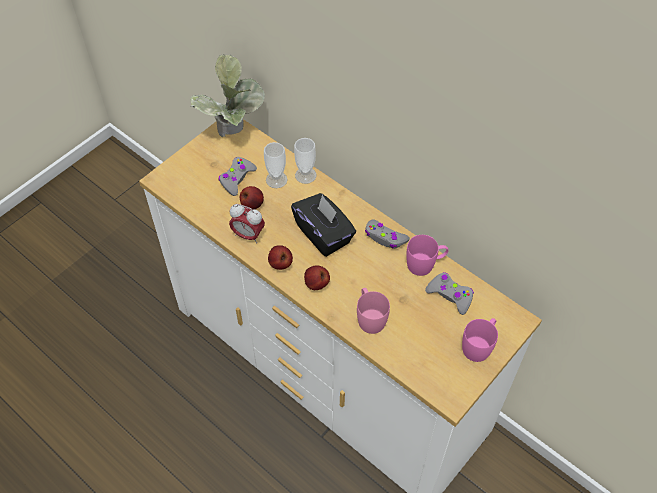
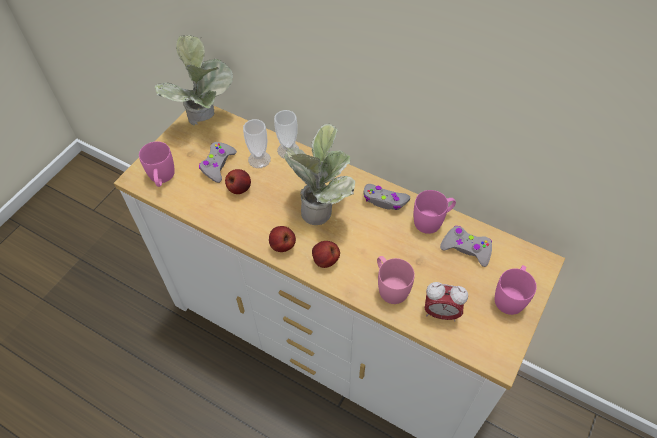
camera: 10 degrees left, 0 degrees up
alarm clock [229,204,265,243] -> alarm clock moved to [424,282,468,322]
black tissue box [291,193,356,257] -> potted plant [284,124,355,225]
none -> pink mug [139,141,175,187]

